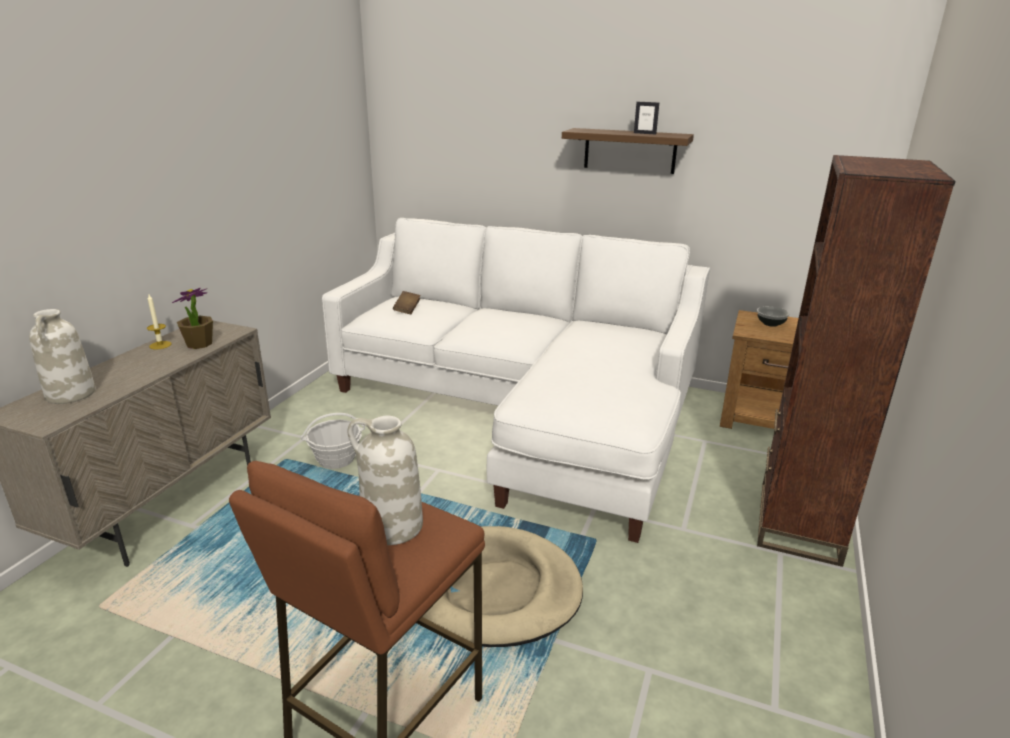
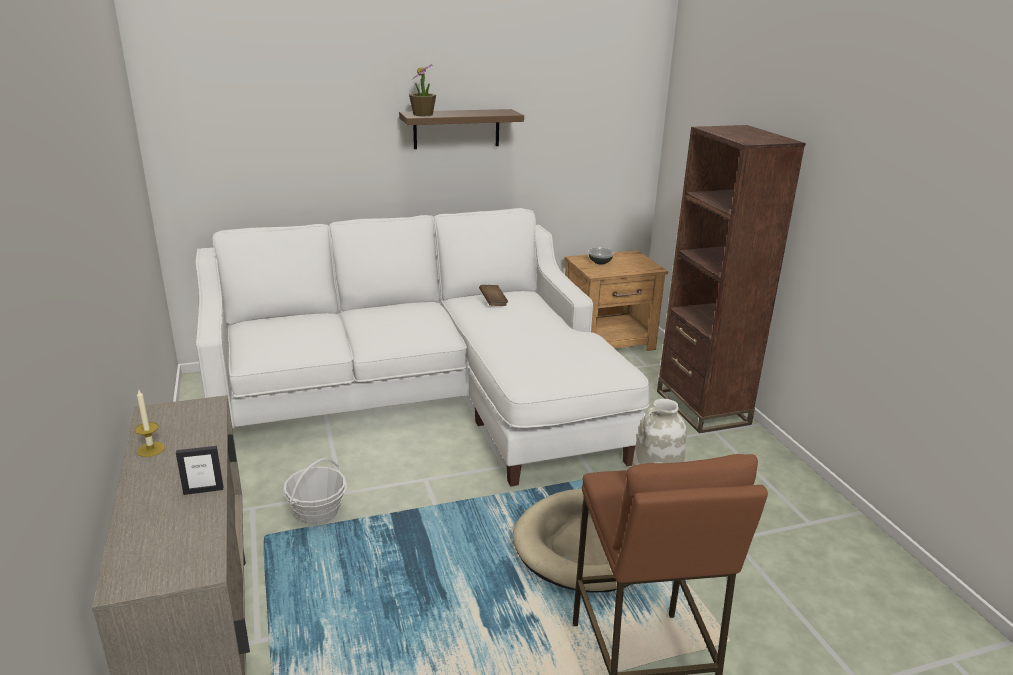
camera: 40 degrees left, 0 degrees up
white vase [29,309,96,404] -> none
potted plant [172,288,213,349] -> potted plant moved to [409,64,436,117]
brown book [393,291,421,314] -> brown book moved to [479,285,508,306]
picture frame [634,102,659,135] -> picture frame moved to [176,446,223,495]

